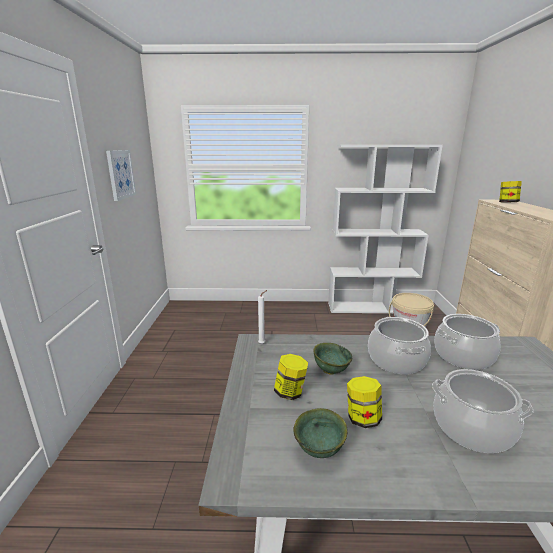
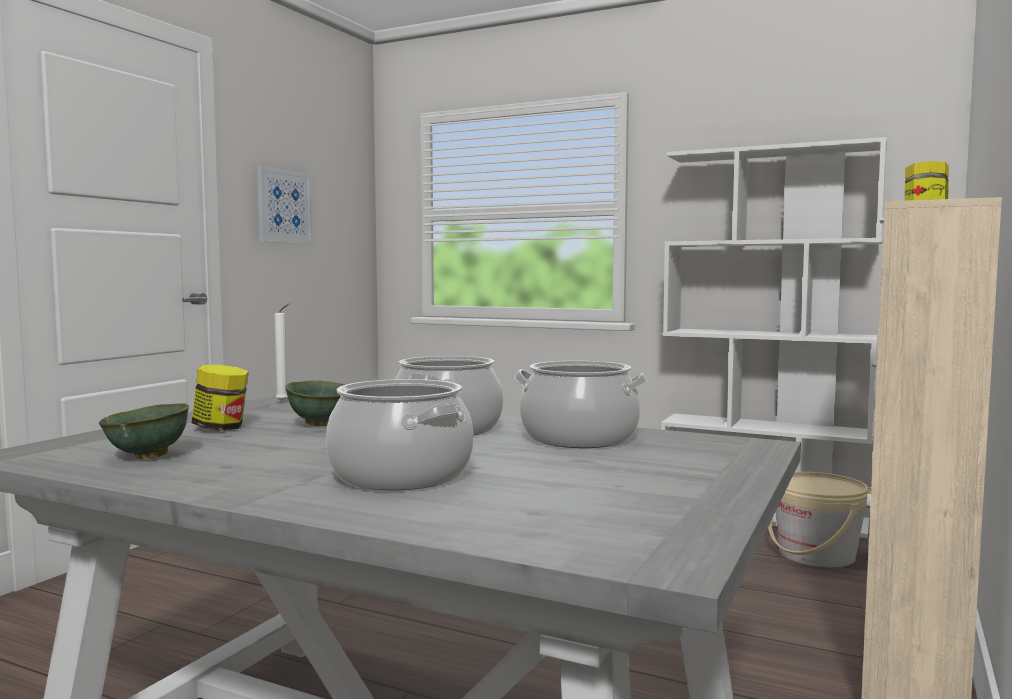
camera: 25 degrees right, 15 degrees down
jar [347,376,382,428] -> none

